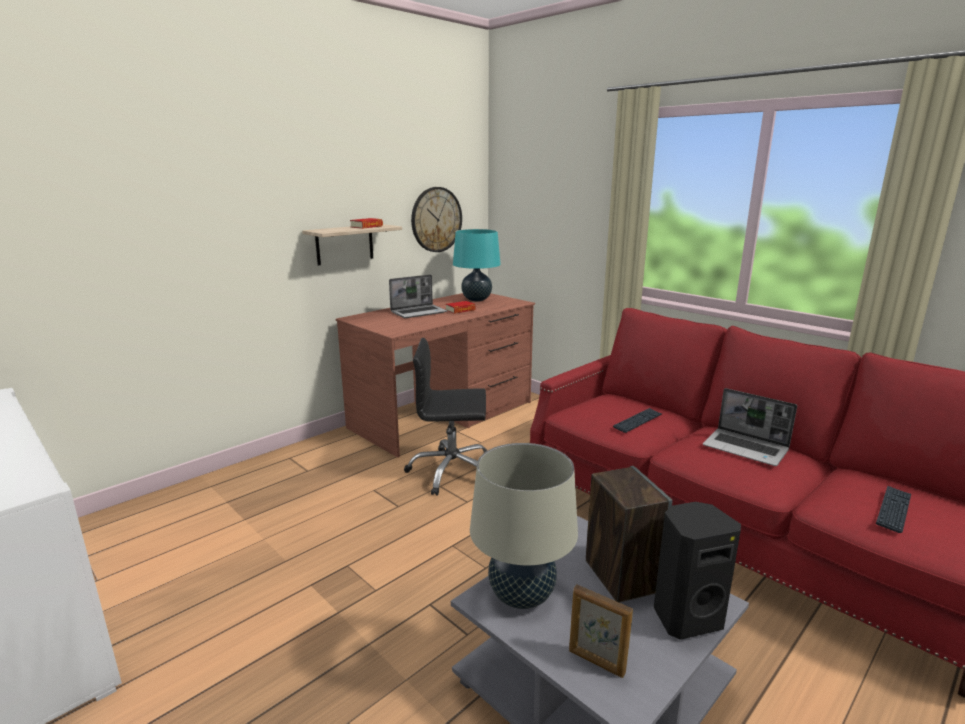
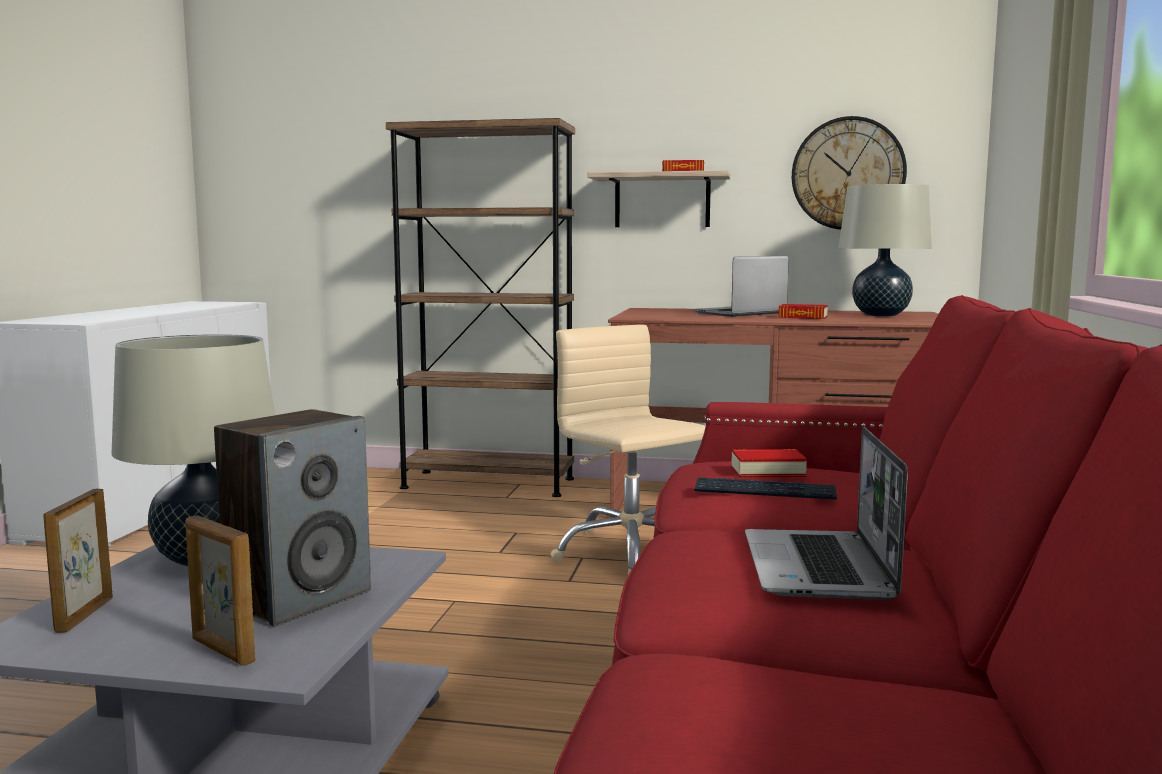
camera: 55 degrees right, 10 degrees down
laptop [389,274,447,318] -> laptop turned 120 degrees clockwise [693,256,789,317]
black office chair [404,338,488,496] -> beige office chair [550,325,706,576]
turquoise table lamp [453,229,501,301] -> beige table lamp [838,184,932,316]
black speaker [654,502,741,640] -> picture frame [185,515,255,666]
keyboard [876,486,911,533] -> none
none -> brown bookcase [386,118,575,497]
none -> book [731,449,807,477]

